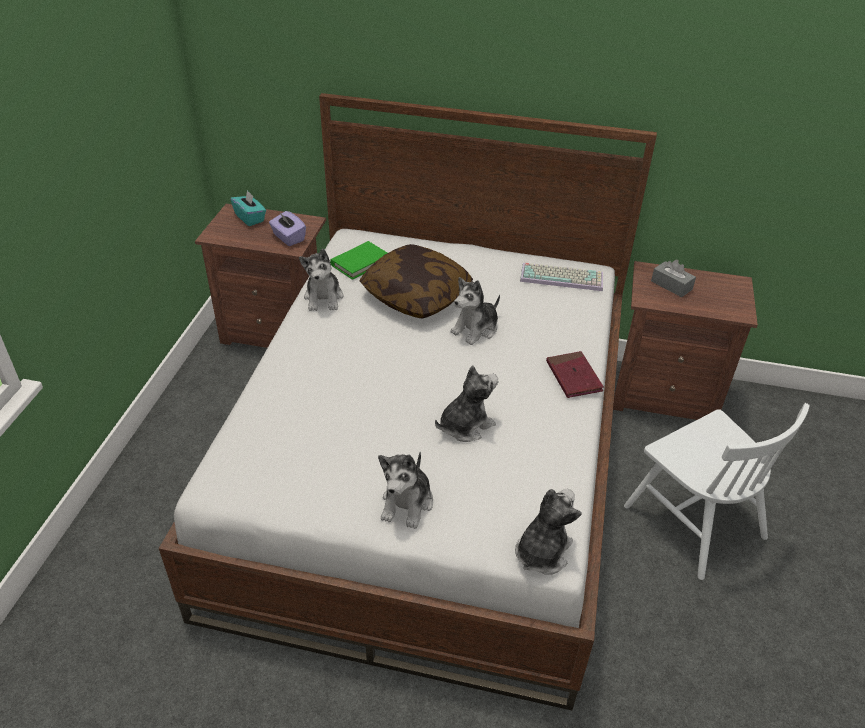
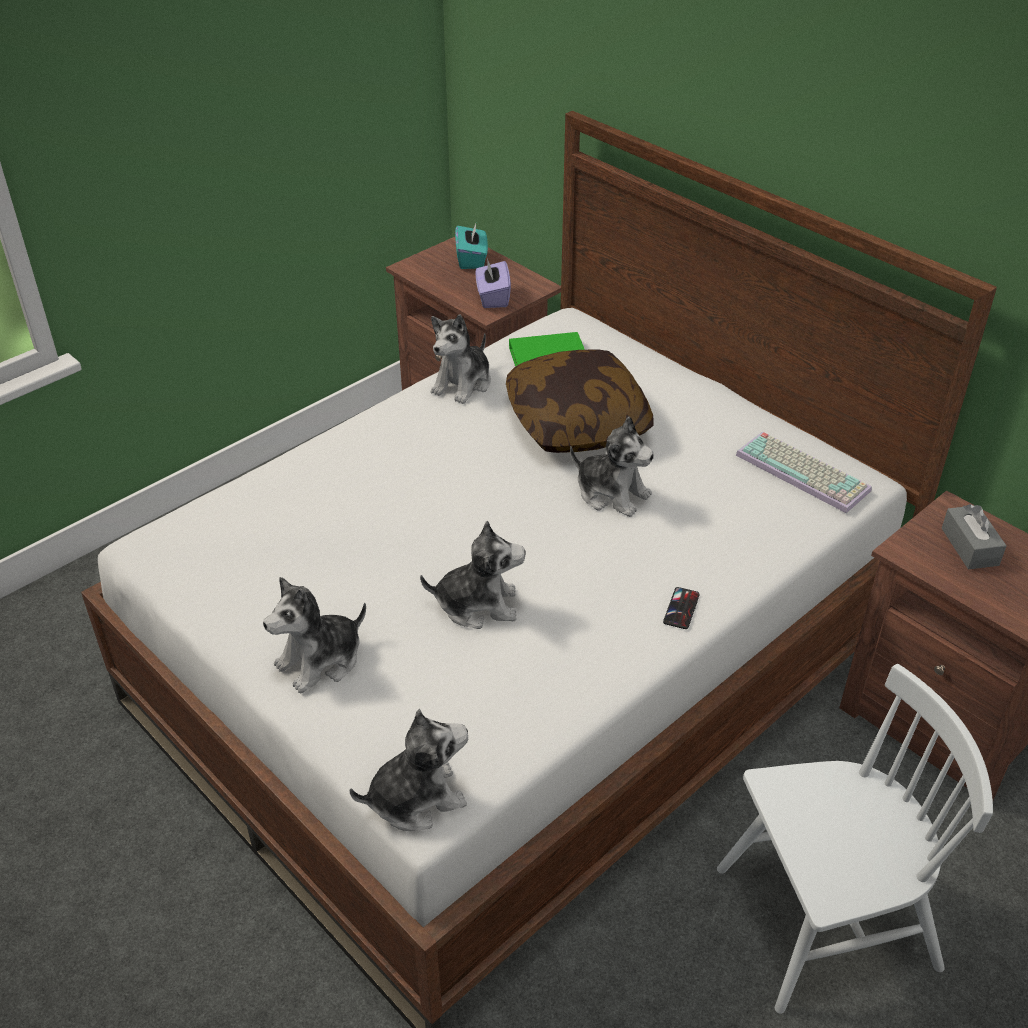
camera: 35 degrees right, 0 degrees up
plush toy [450,277,500,345] -> plush toy turned 135 degrees counterclockwise [570,416,654,517]
red book [546,351,604,398] -> phone [663,587,700,629]
white chair [624,403,810,580] -> white chair turned 105 degrees counterclockwise [717,664,993,1014]

